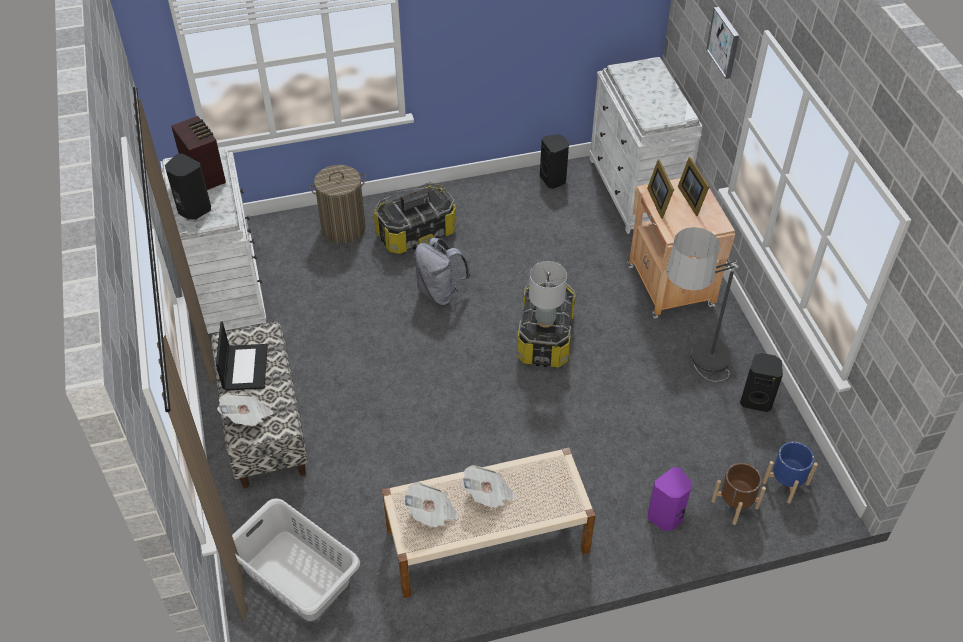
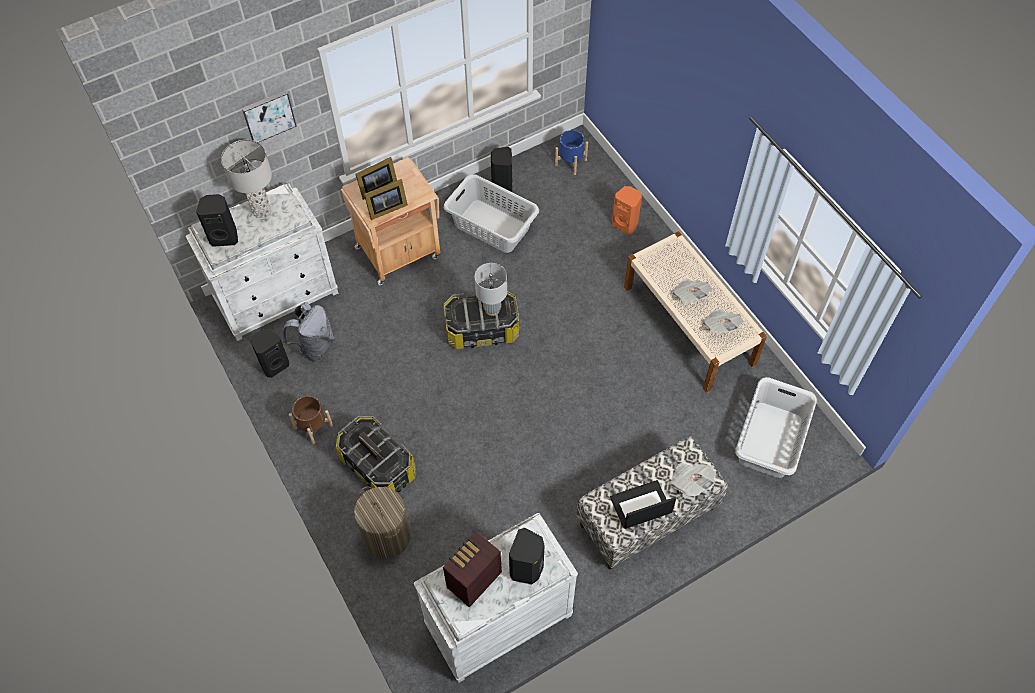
camera: 105 degrees left, 10 degrees up
grey backpack [414,238,470,305] -> grey backpack moved to [283,302,335,362]
purple speaker [648,467,692,531] -> orange speaker [612,186,642,234]
floor lamp [666,227,739,381] -> grey laundry basket [444,174,539,253]
brown planter [711,463,766,525] -> brown planter moved to [289,395,333,444]
none -> black speaker [196,194,238,247]
none -> white table lamp [221,140,272,218]

